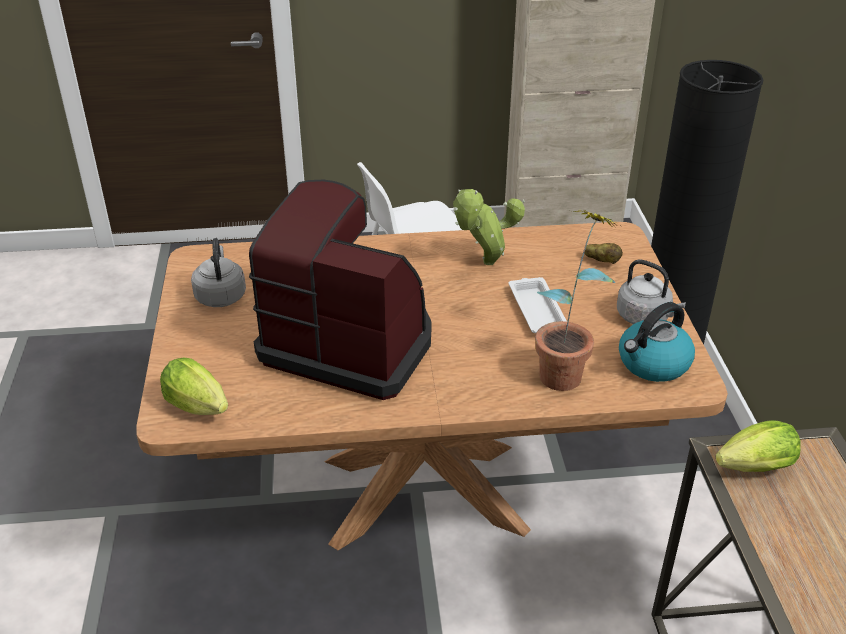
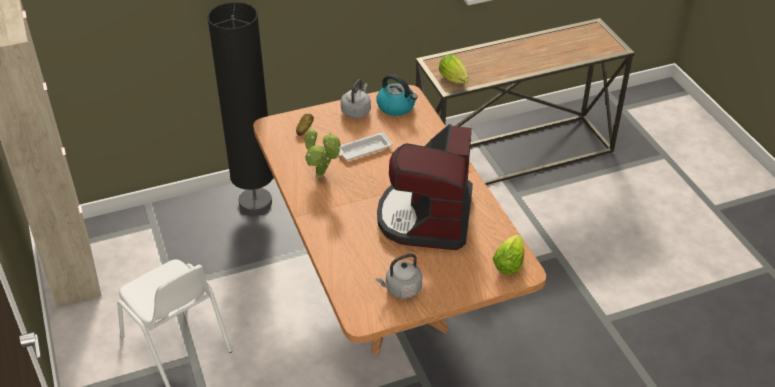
camera: 105 degrees left, 5 degrees up
potted plant [535,210,619,391] -> none

